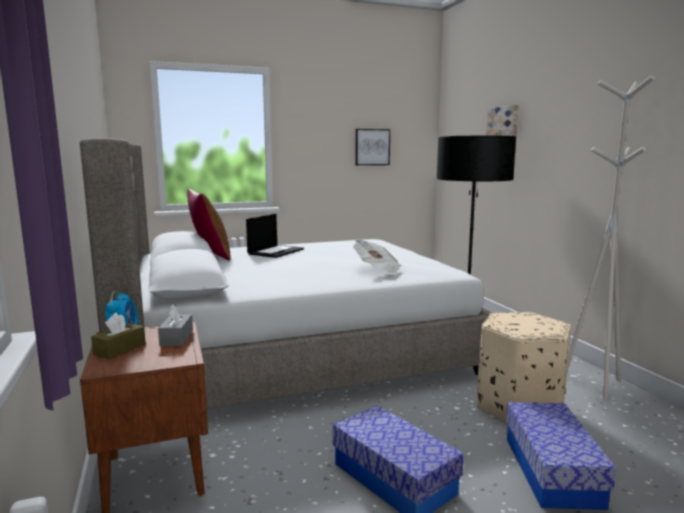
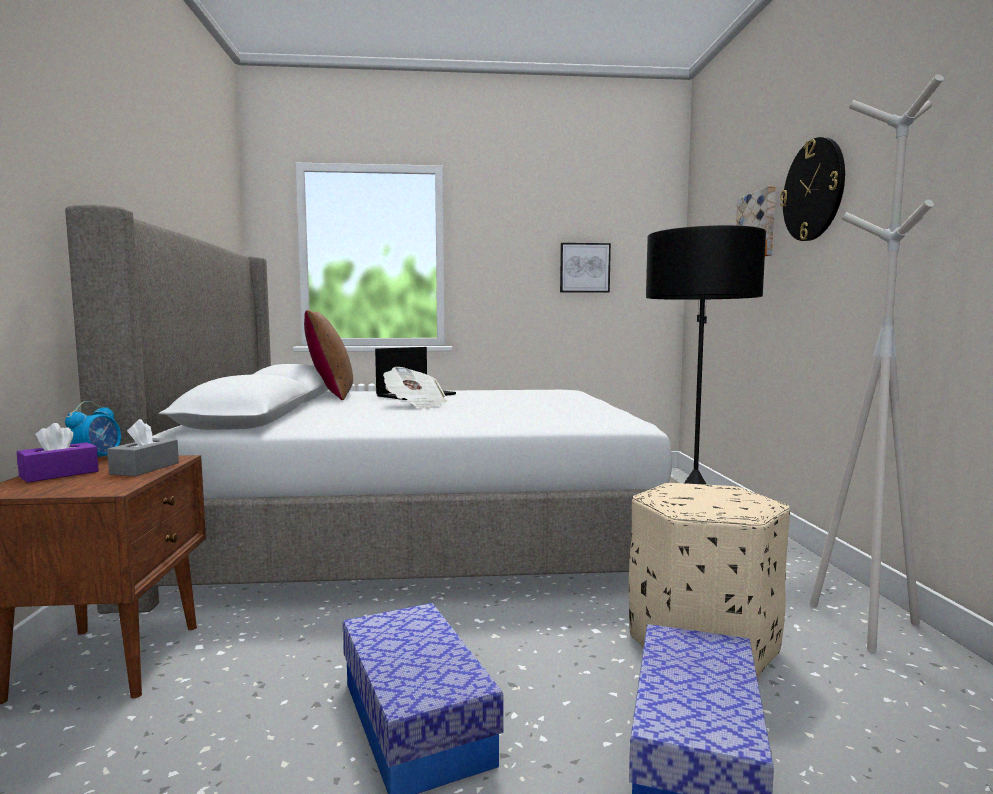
camera: 15 degrees right, 5 degrees down
brown tissue box [91,313,146,359] -> purple tissue box [17,423,99,483]
newspaper [353,239,402,275] -> newspaper moved to [383,367,447,409]
none -> wall clock [780,137,845,241]

